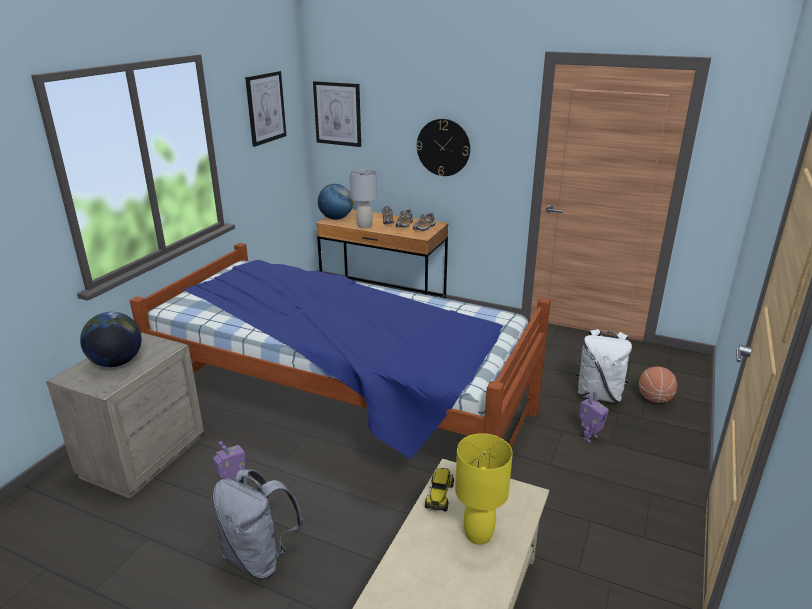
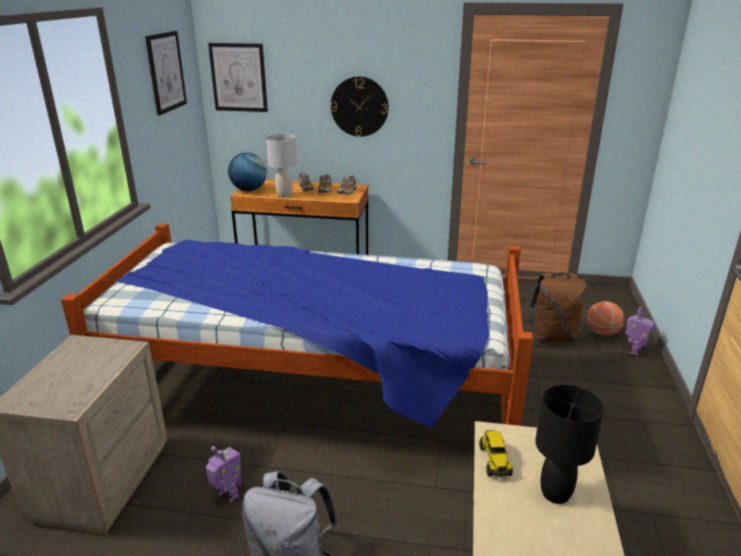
camera: 15 degrees left, 0 degrees up
globe [80,312,142,367] -> none
yellow table lamp [455,433,513,545] -> black table lamp [535,384,604,504]
white backpack [575,329,632,403] -> brown backpack [529,272,586,341]
toy robot [579,391,609,443] -> toy robot moved to [625,308,655,356]

